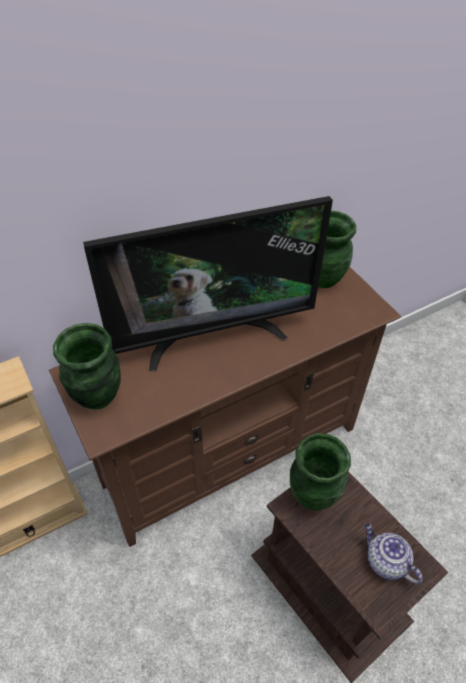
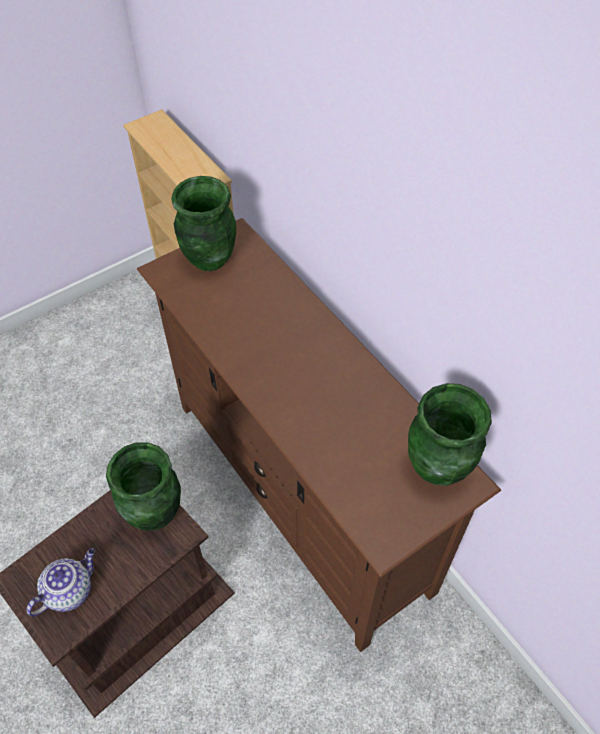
camera: 85 degrees right, 5 degrees up
television [83,196,333,371] -> none

